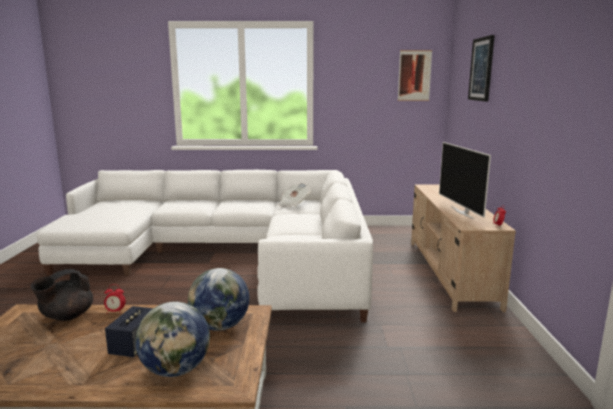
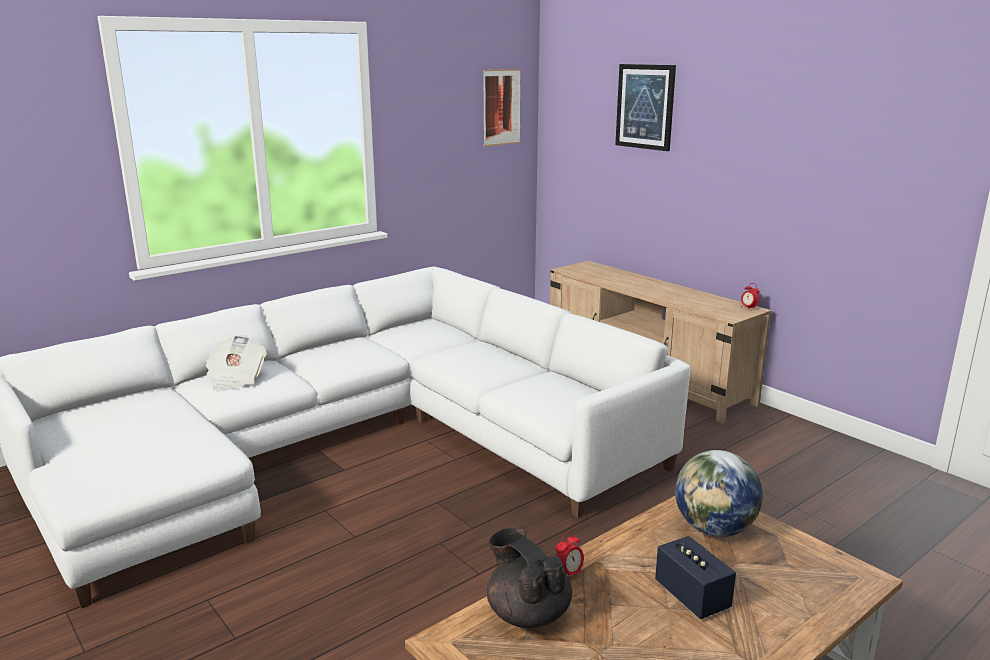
camera: 40 degrees left, 5 degrees up
black teapot [31,269,93,321] -> black teapot turned 150 degrees clockwise [487,527,572,628]
globe [135,302,210,377] -> none
newspaper [278,183,311,207] -> newspaper moved to [205,335,267,391]
television [439,142,491,219] -> none

